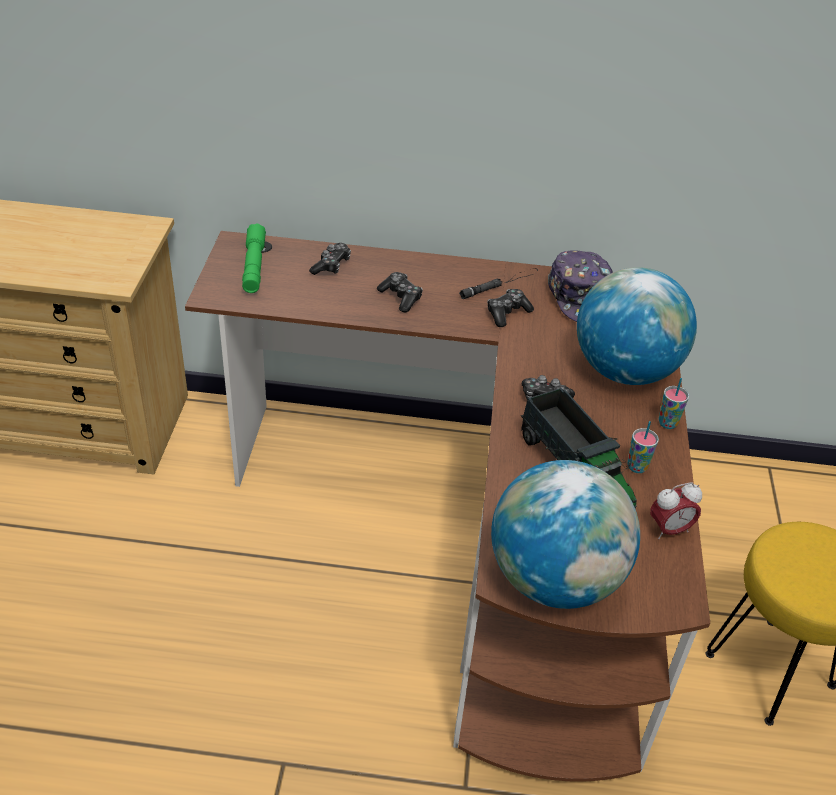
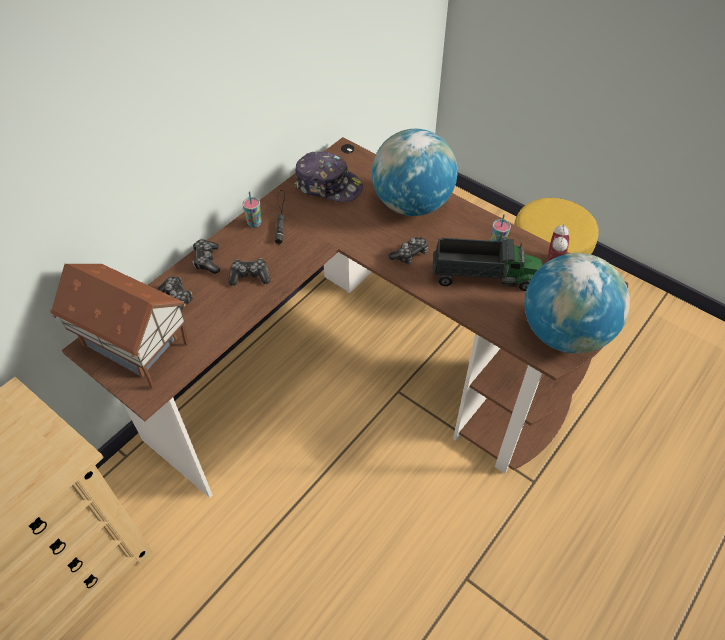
camera: 55 degrees left, 10 degrees up
green flashlight [242,223,266,293] -> toy house [50,264,189,389]
game controller [487,289,534,327] -> game controller moved to [192,239,220,274]
cup [659,378,689,429] -> cup moved to [242,192,261,228]

